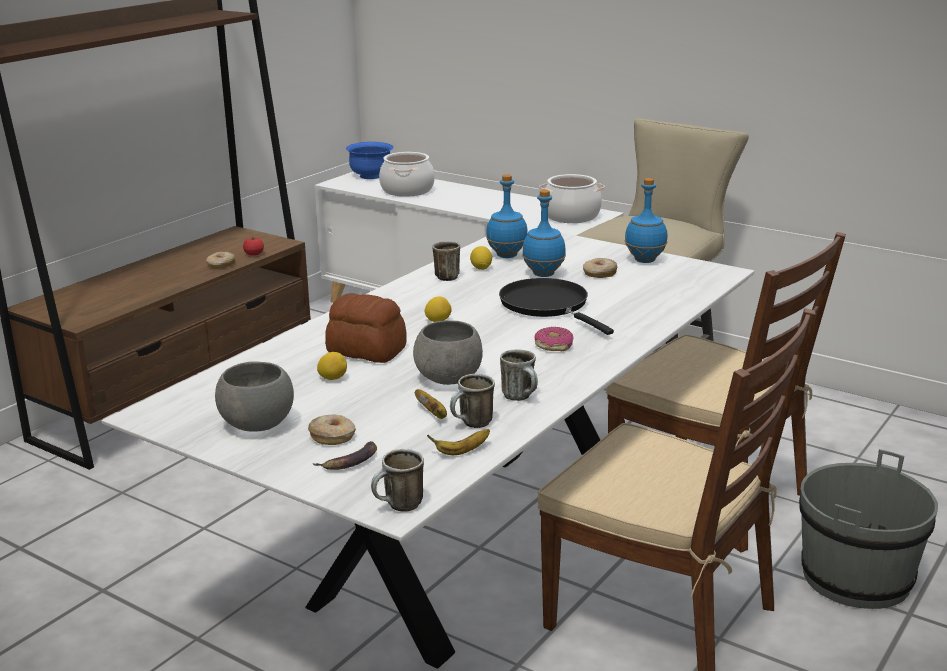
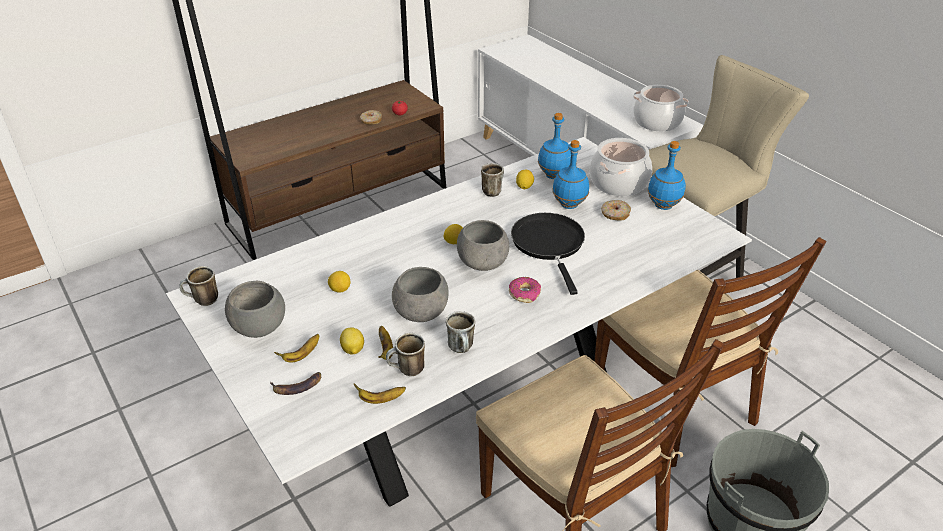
camera: 20 degrees right, 15 degrees up
donut [308,415,356,445] -> banana [274,334,319,362]
bread [325,293,407,363] -> none
blue bowl [346,142,394,179] -> none
mug [371,449,424,512] -> mug moved to [179,266,218,306]
cooking pot [379,152,435,197] -> cooking pot moved to [590,138,652,196]
none -> lemon [340,327,364,354]
none -> grey bowl [457,220,509,271]

